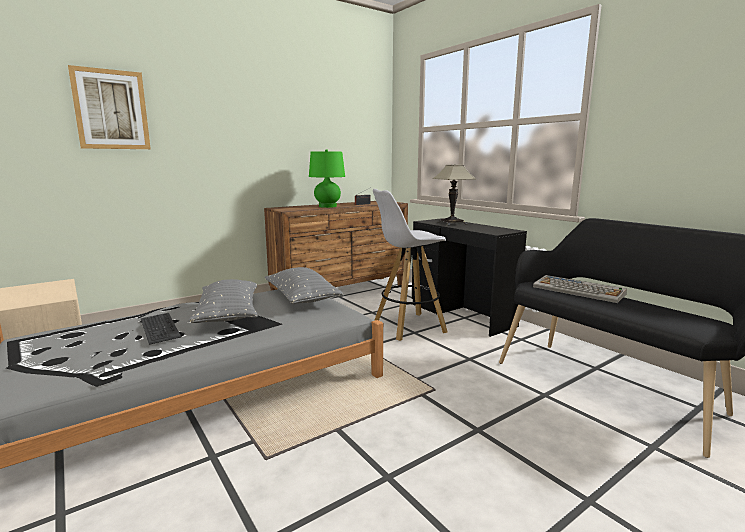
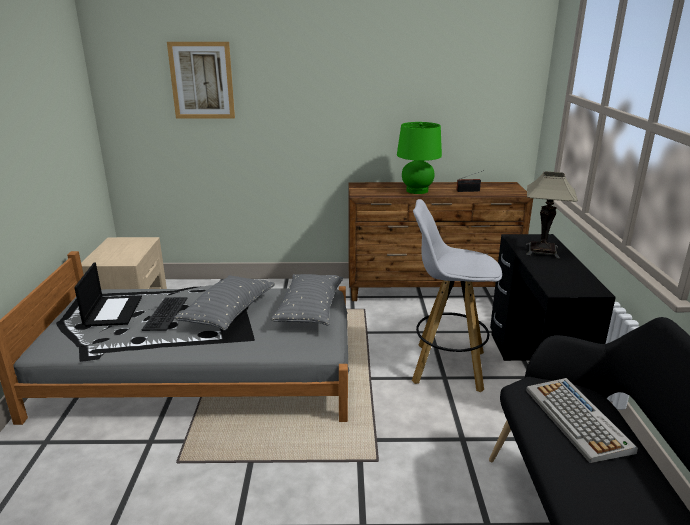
camera: 35 degrees right, 10 degrees up
none -> laptop [74,262,142,327]

